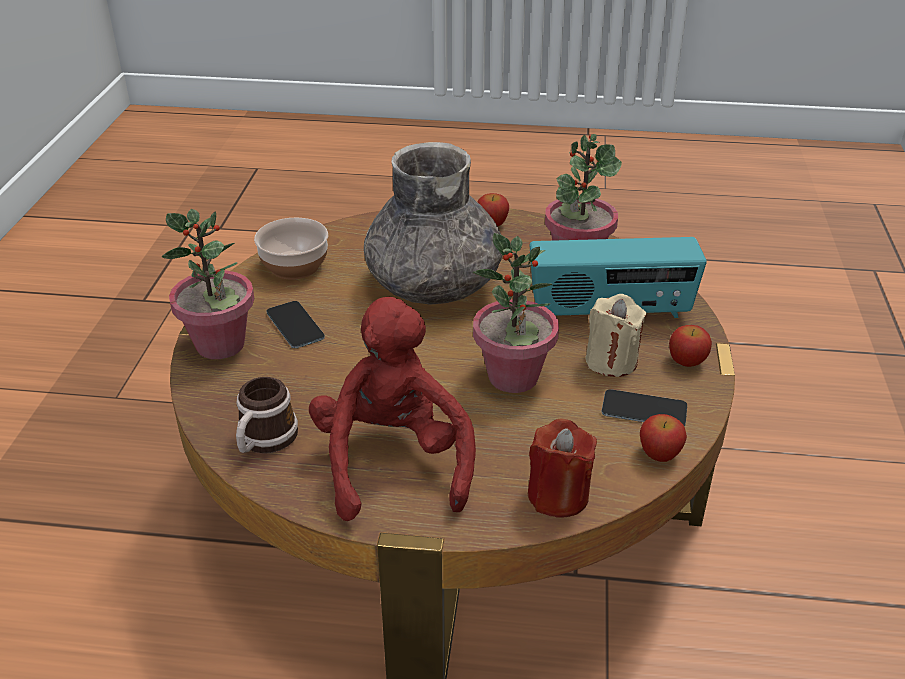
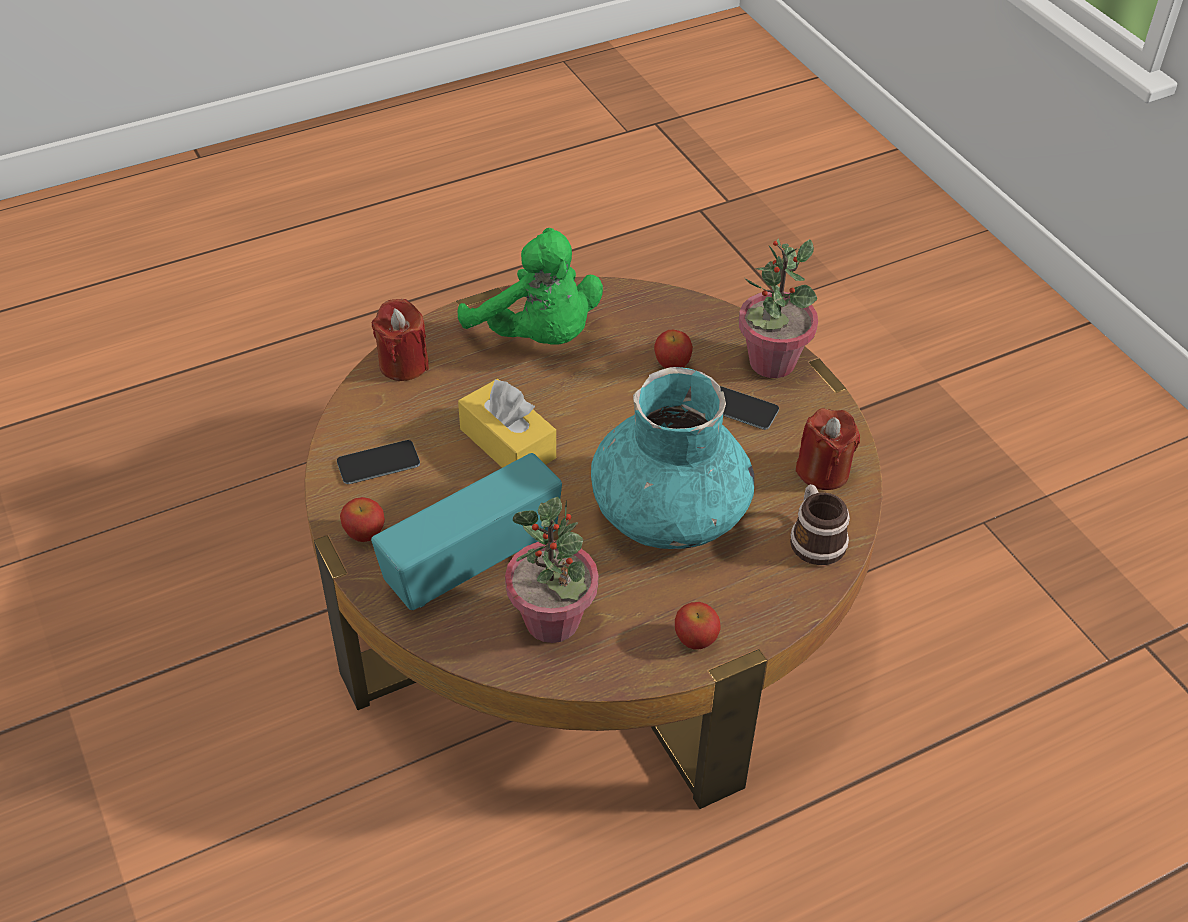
camera: 145 degrees right, 10 degrees up
mug [236,377,298,453] -> mug moved to [790,484,850,565]
bowl [254,218,328,280] -> red candle [795,408,860,490]
red plush toy [309,297,476,521] -> green plush toy [458,228,603,345]
grey vase [364,142,502,305] -> turquoise vase [591,367,754,549]
potted plant [473,233,559,393] -> yellow tissue box [458,379,556,468]
beige candle [586,294,646,377] -> none
apple [640,414,687,462] -> apple moved to [654,330,693,368]

